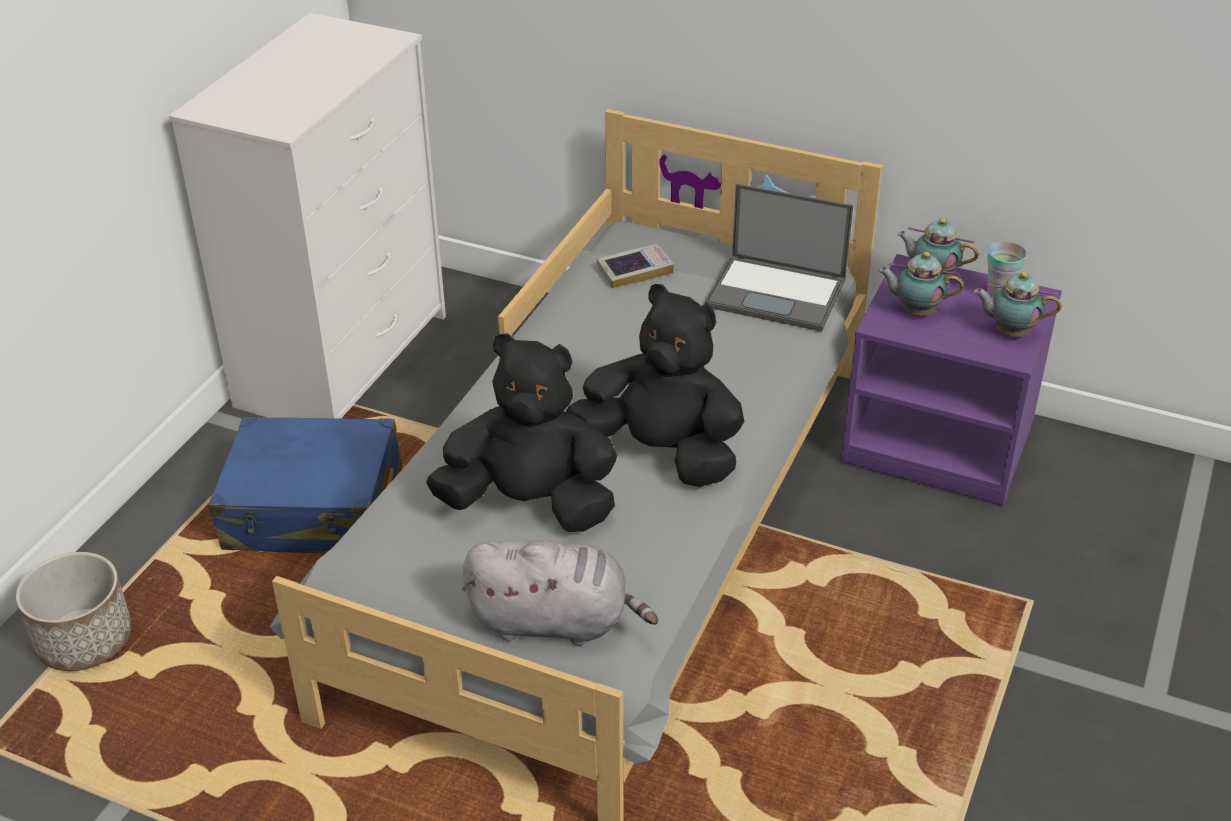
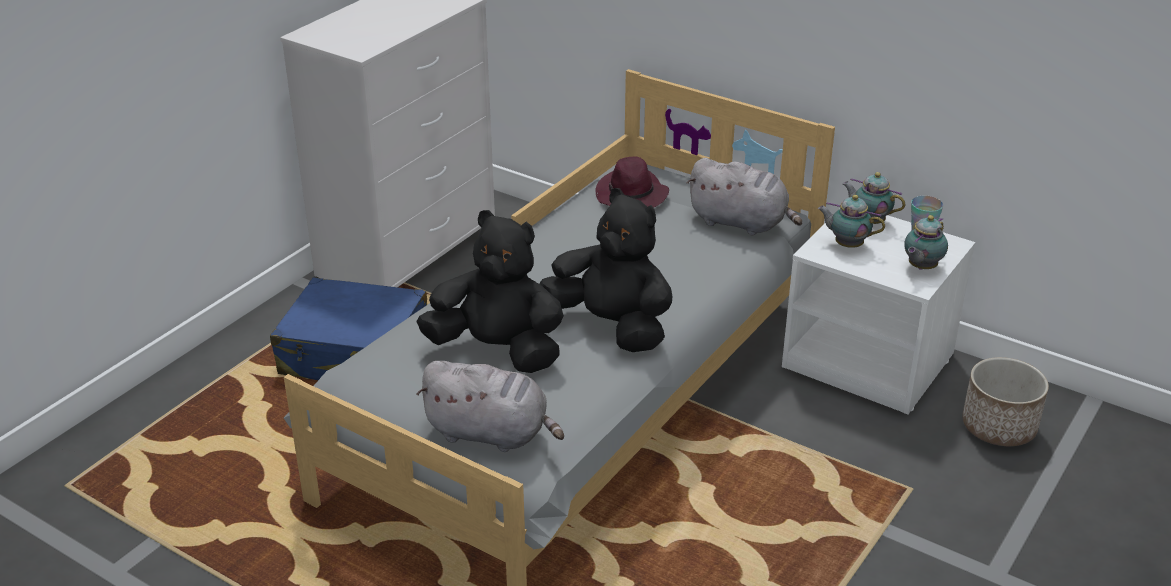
camera: 10 degrees right, 5 degrees down
planter [16,552,132,671] -> planter moved to [962,357,1049,446]
book [597,244,674,288] -> purple hat [595,157,669,208]
laptop [705,184,853,331] -> grey plush toy [687,158,802,235]
purple nightstand [841,254,1062,506] -> white nightstand [782,215,976,415]
teapot [974,272,1061,337] -> teapot turned 75 degrees counterclockwise [904,215,948,270]

